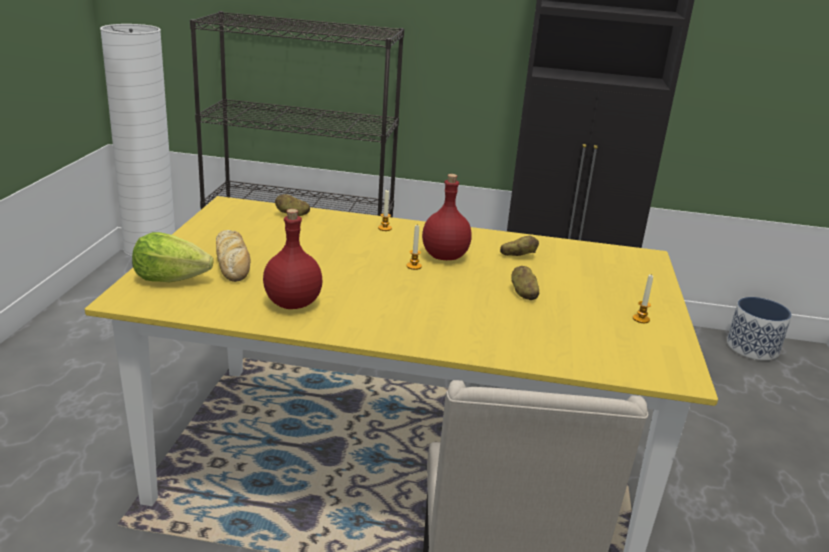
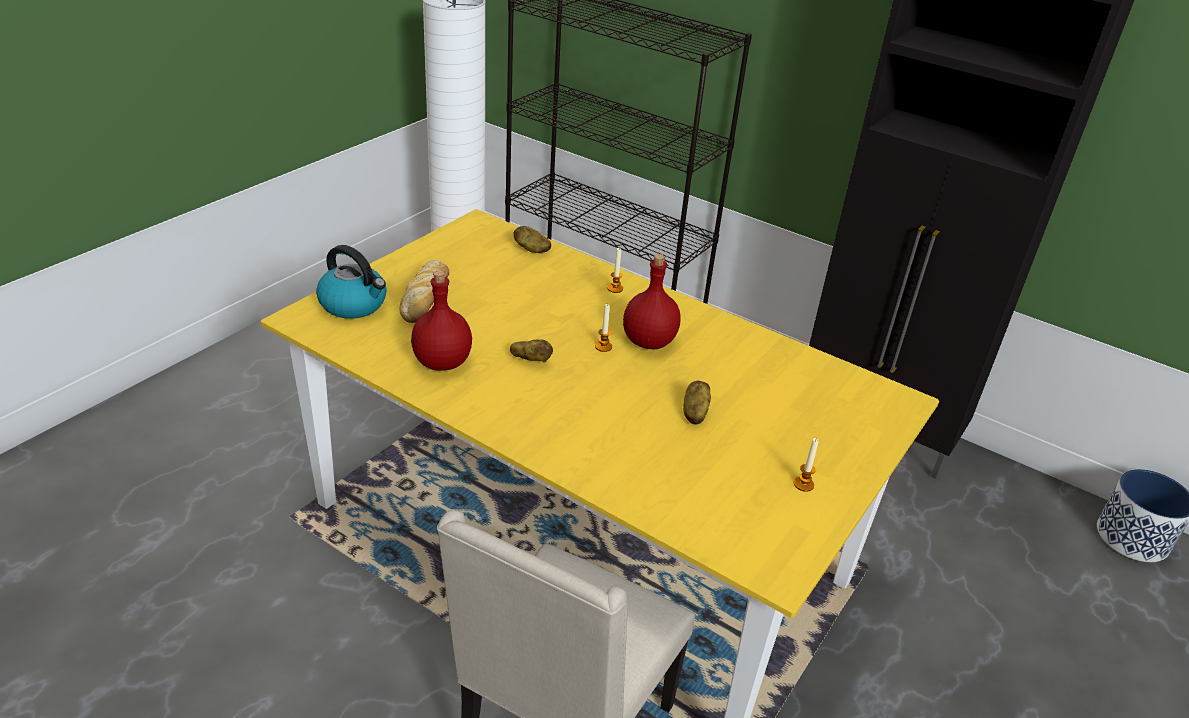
camera: 25 degrees right, 10 degrees up
lettuce [132,232,213,282] -> kettle [316,245,387,319]
potato [500,236,539,256] -> potato moved to [510,339,553,363]

